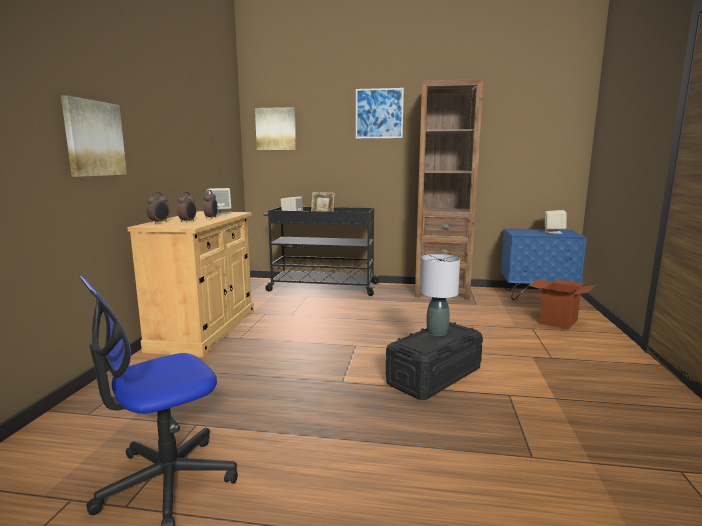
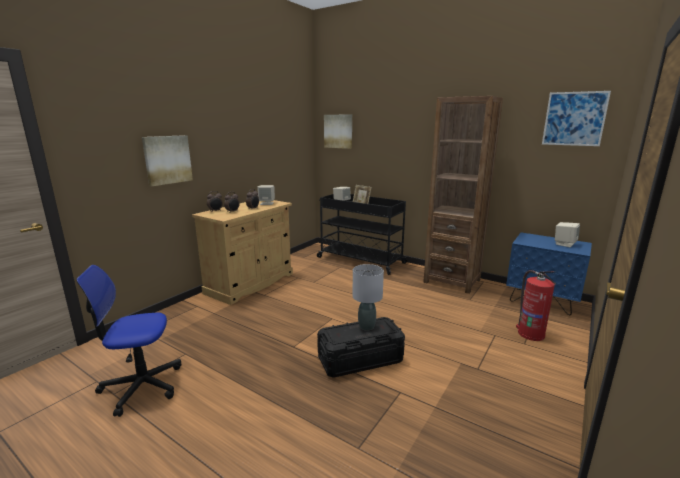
camera: 25 degrees right, 5 degrees up
picture [356,88,404,139] -> picture moved to [542,91,611,146]
cardboard box [529,279,596,330] -> fire extinguisher [516,270,556,341]

